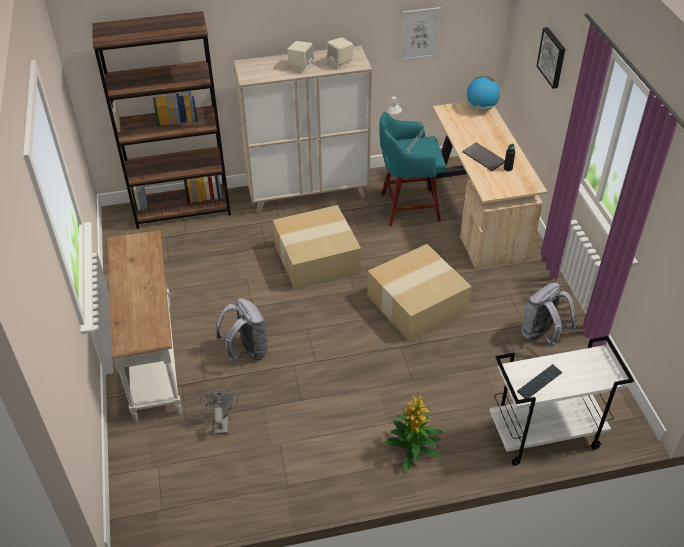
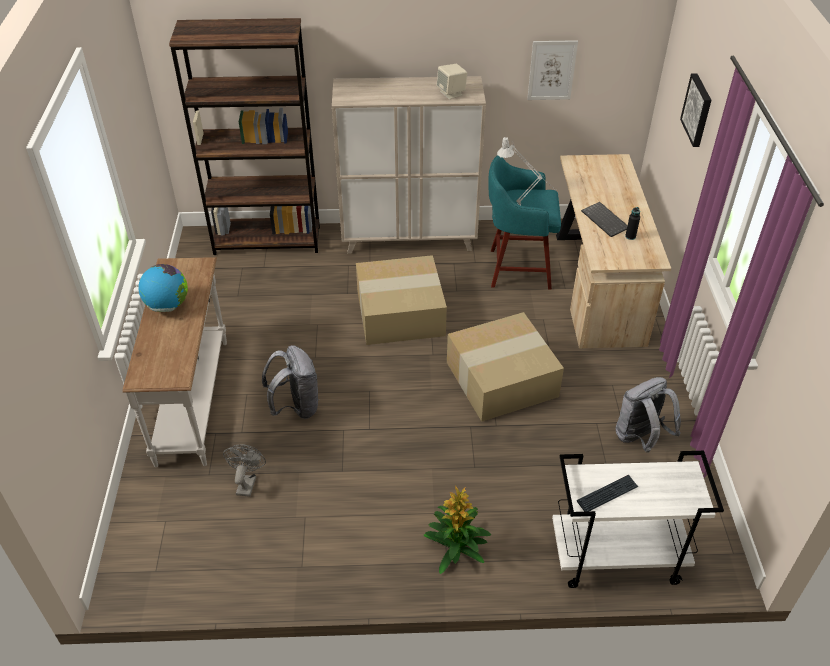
camera: 10 degrees right, 0 degrees up
beige speaker [287,41,314,72] -> none
globe [466,76,500,110] -> globe moved to [138,264,188,312]

